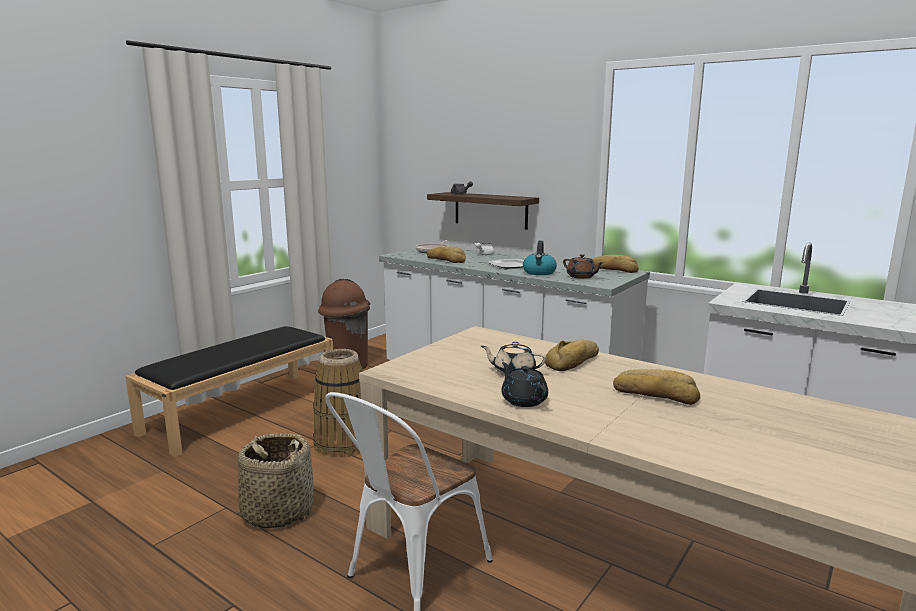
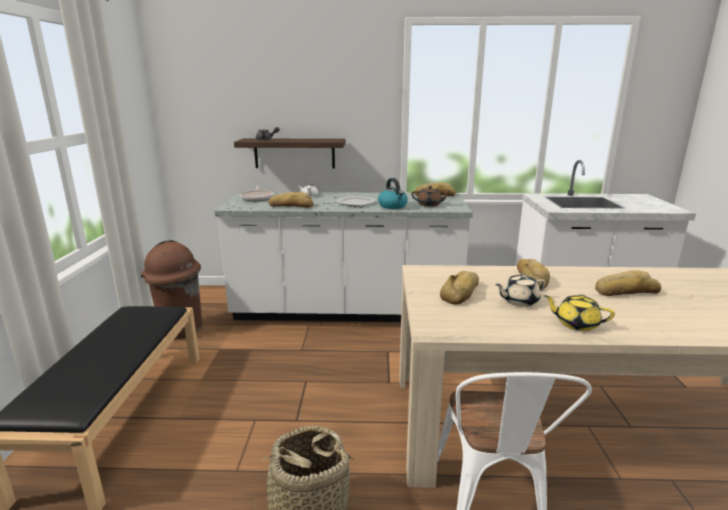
camera: 35 degrees left, 5 degrees up
basket [313,349,363,457] -> none
black teapot [501,362,548,407] -> yellow teapot [544,294,615,331]
none -> bread [440,271,479,304]

